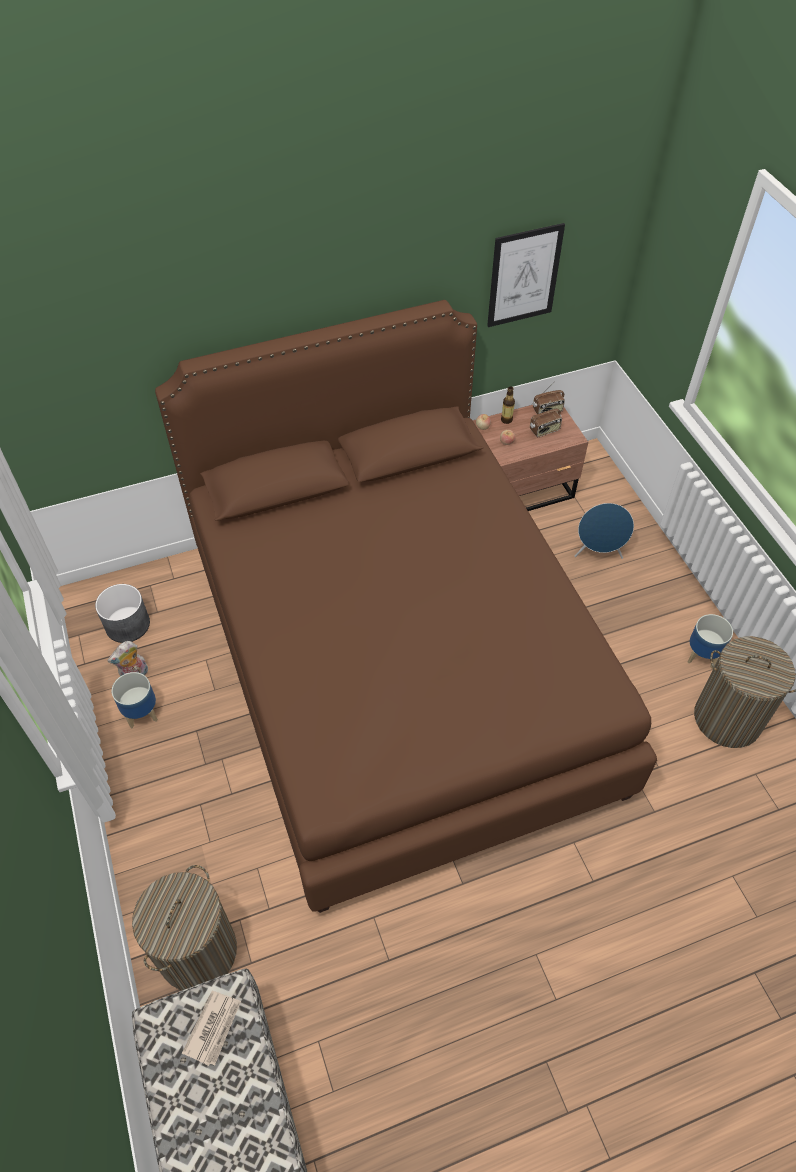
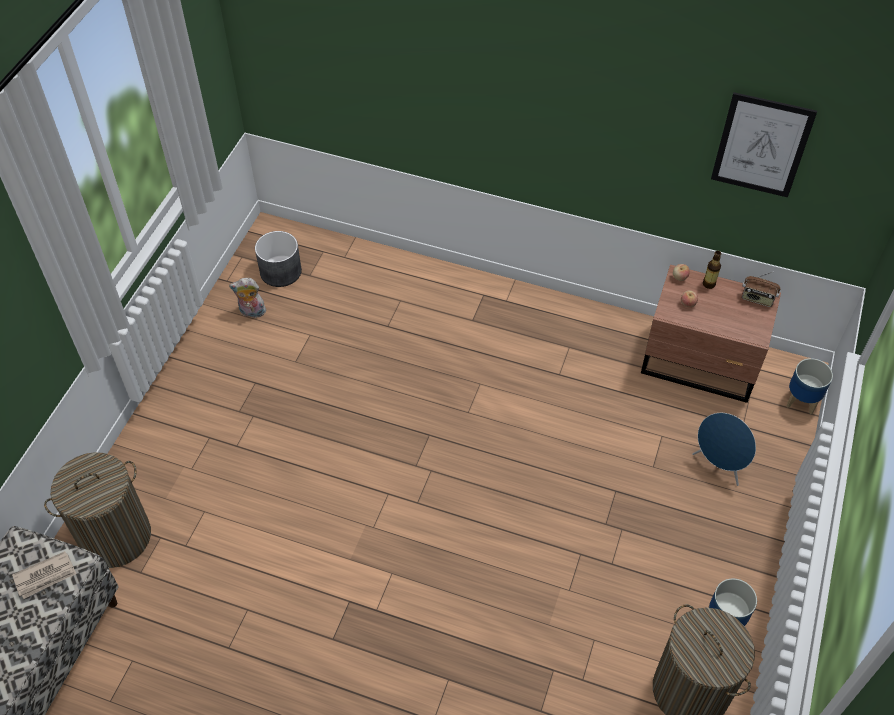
camera: 40 degrees right, 0 degrees up
planter [112,672,158,728] -> planter moved to [786,358,833,415]
brown bed [155,300,657,913] -> none
radio [530,401,562,437] -> none

